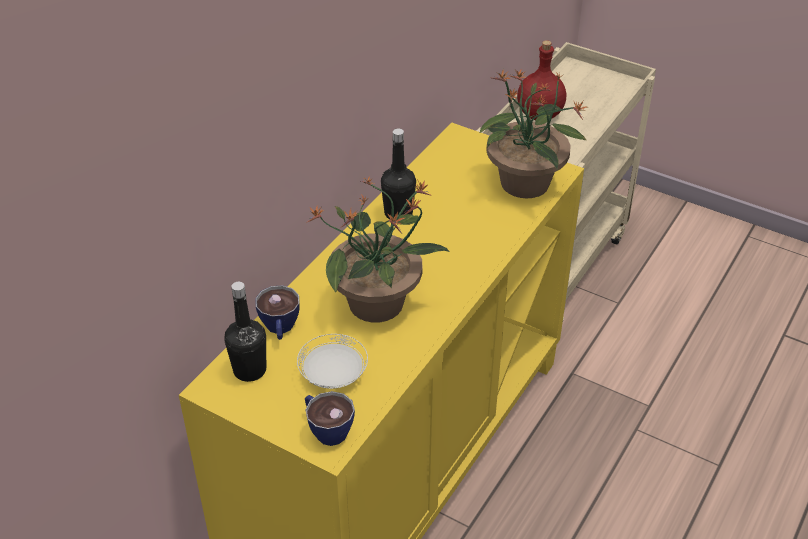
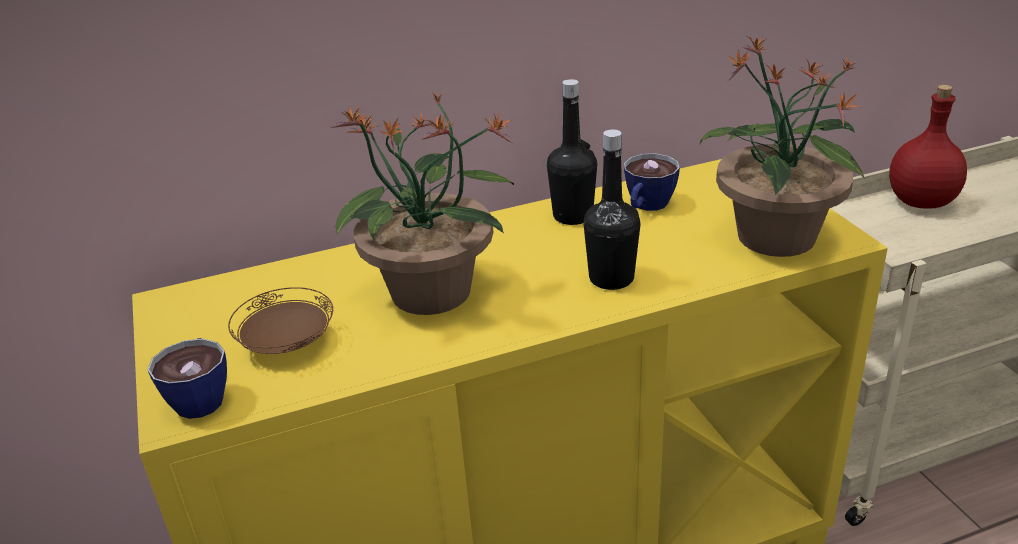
camera: 40 degrees right, 10 degrees down
black bottle [224,282,266,382] -> black bottle moved to [583,130,641,290]
cup [255,285,300,340] -> cup moved to [624,153,680,211]
white plate [297,334,368,389] -> brown plate [228,287,333,354]

